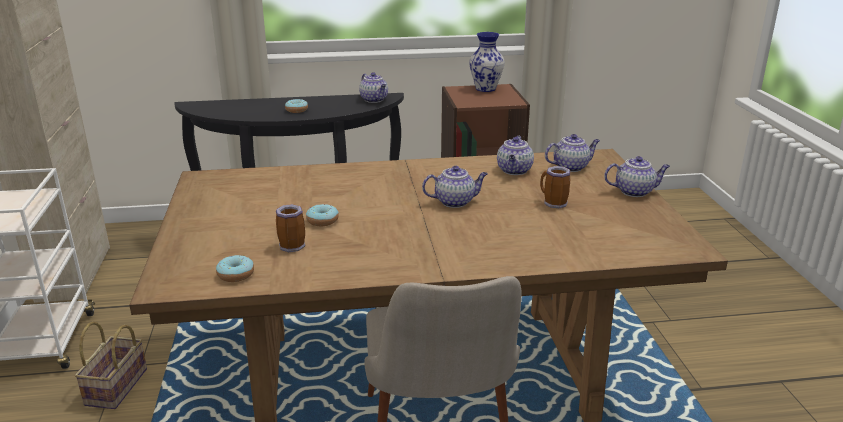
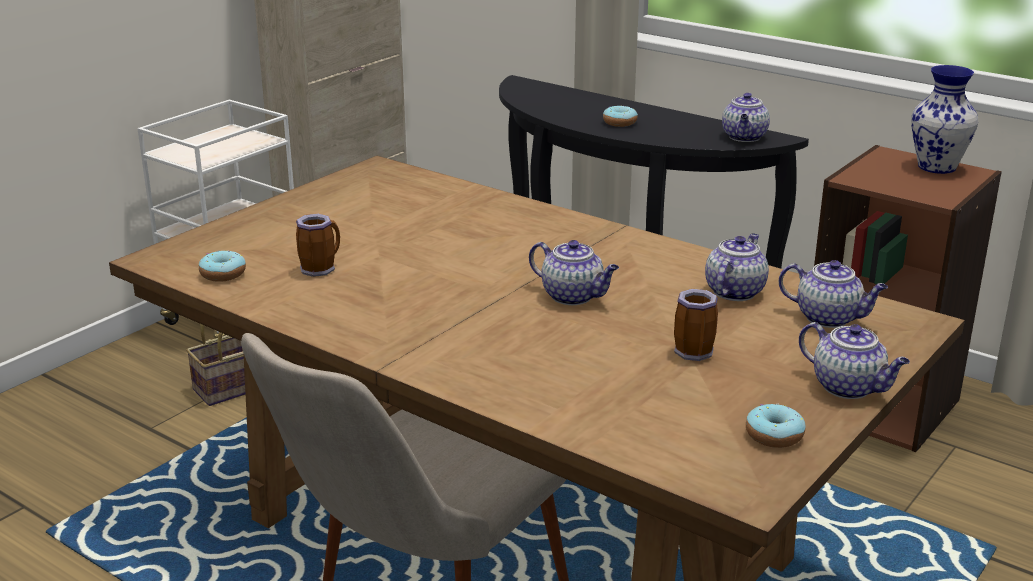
camera: 45 degrees right, 0 degrees up
donut [306,204,339,226] -> donut moved to [746,404,805,448]
teapot [497,136,534,175] -> teapot turned 150 degrees clockwise [705,233,769,301]

